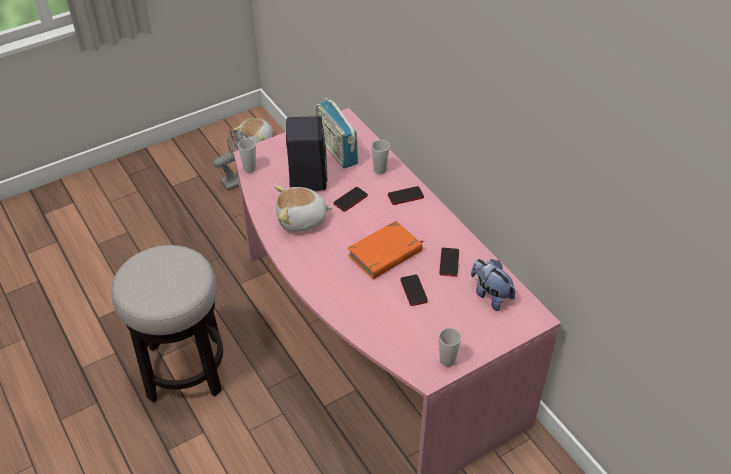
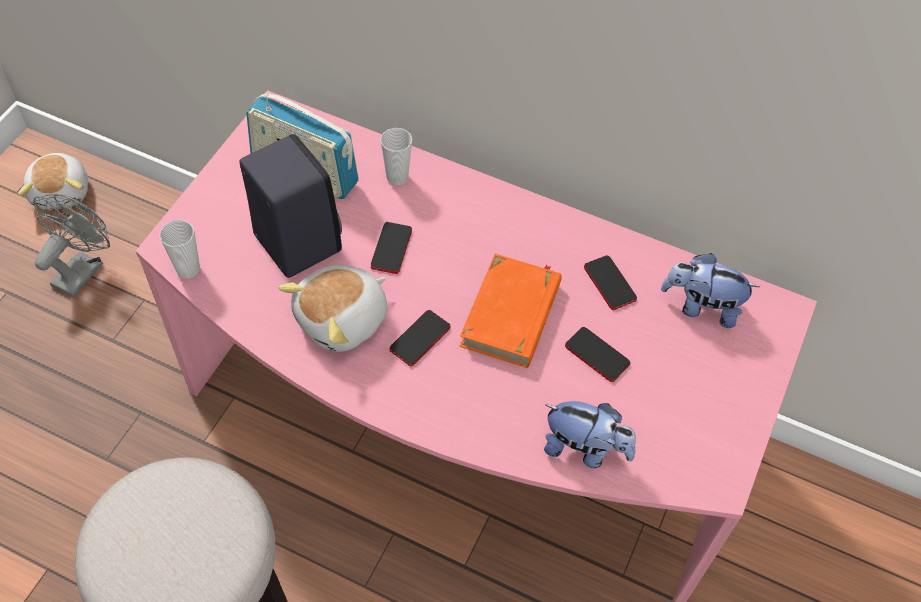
camera: 35 degrees left, 10 degrees up
phone [388,186,424,205] -> phone moved to [389,310,451,366]
cup [439,328,461,367] -> none
none -> plush toy [544,401,636,468]

